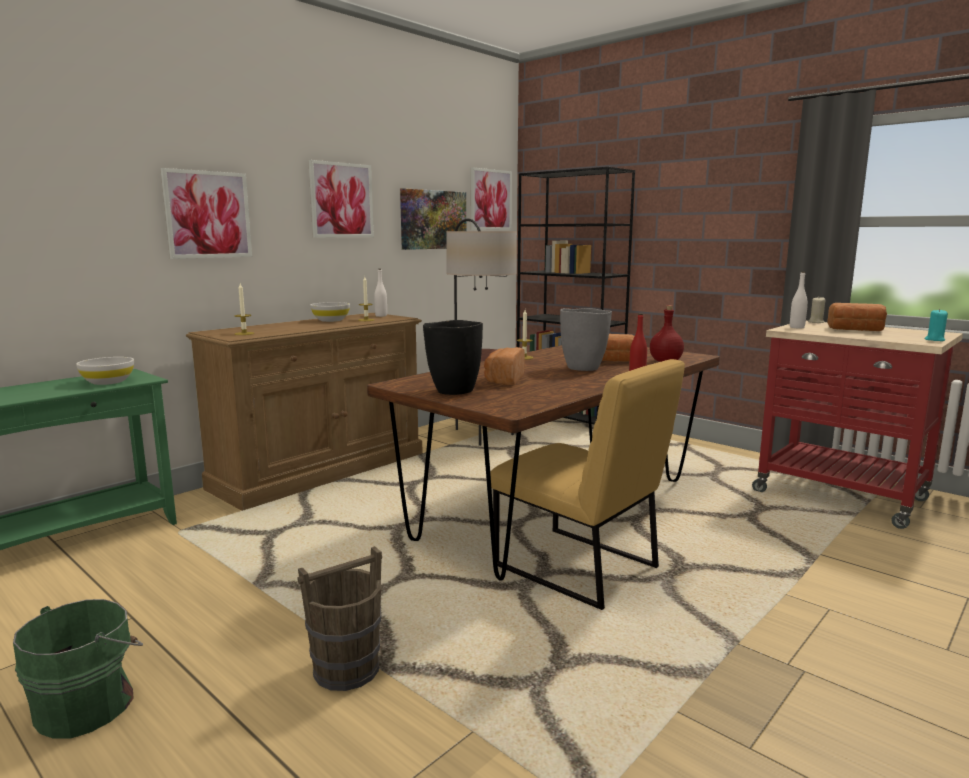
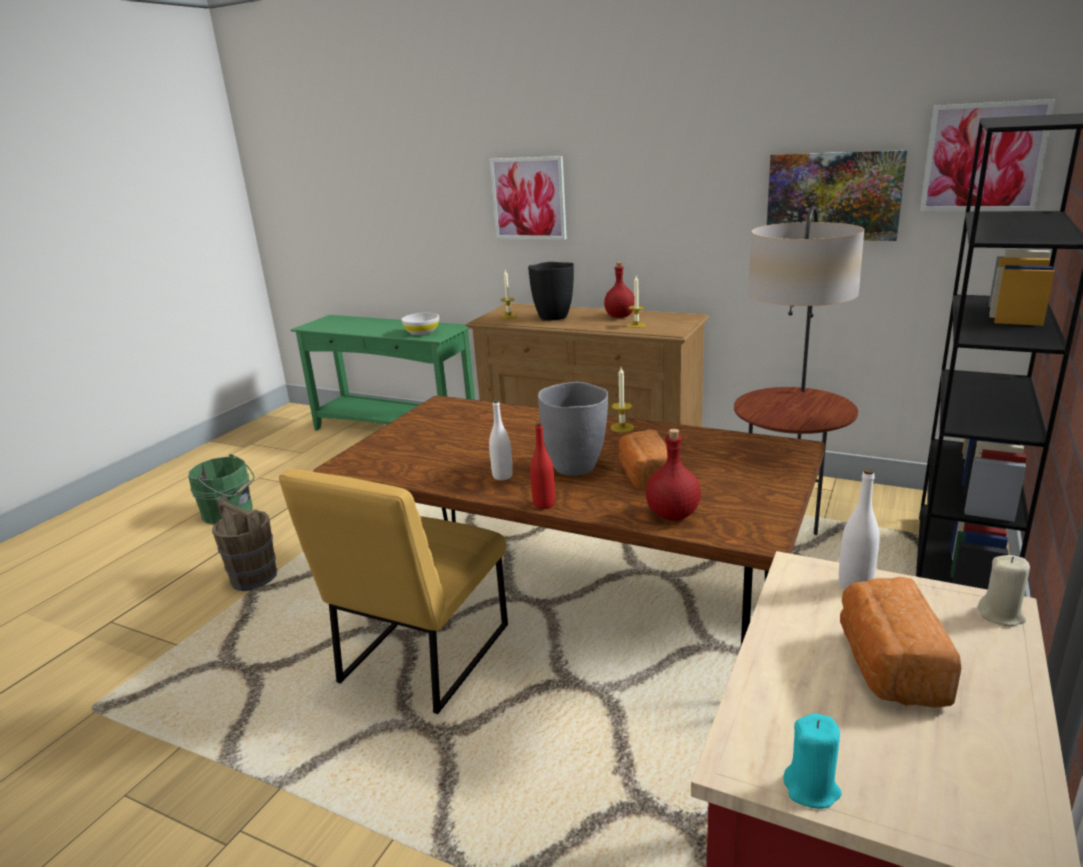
camera: 75 degrees right, 10 degrees up
picture [308,160,374,237] -> none
white bowl [310,302,350,322] -> red bottle [604,262,635,318]
white bottle [374,269,387,317] -> white bottle moved to [489,400,513,480]
black vase [423,320,483,395] -> black vase moved to [528,262,574,320]
bread [484,347,525,385] -> none

